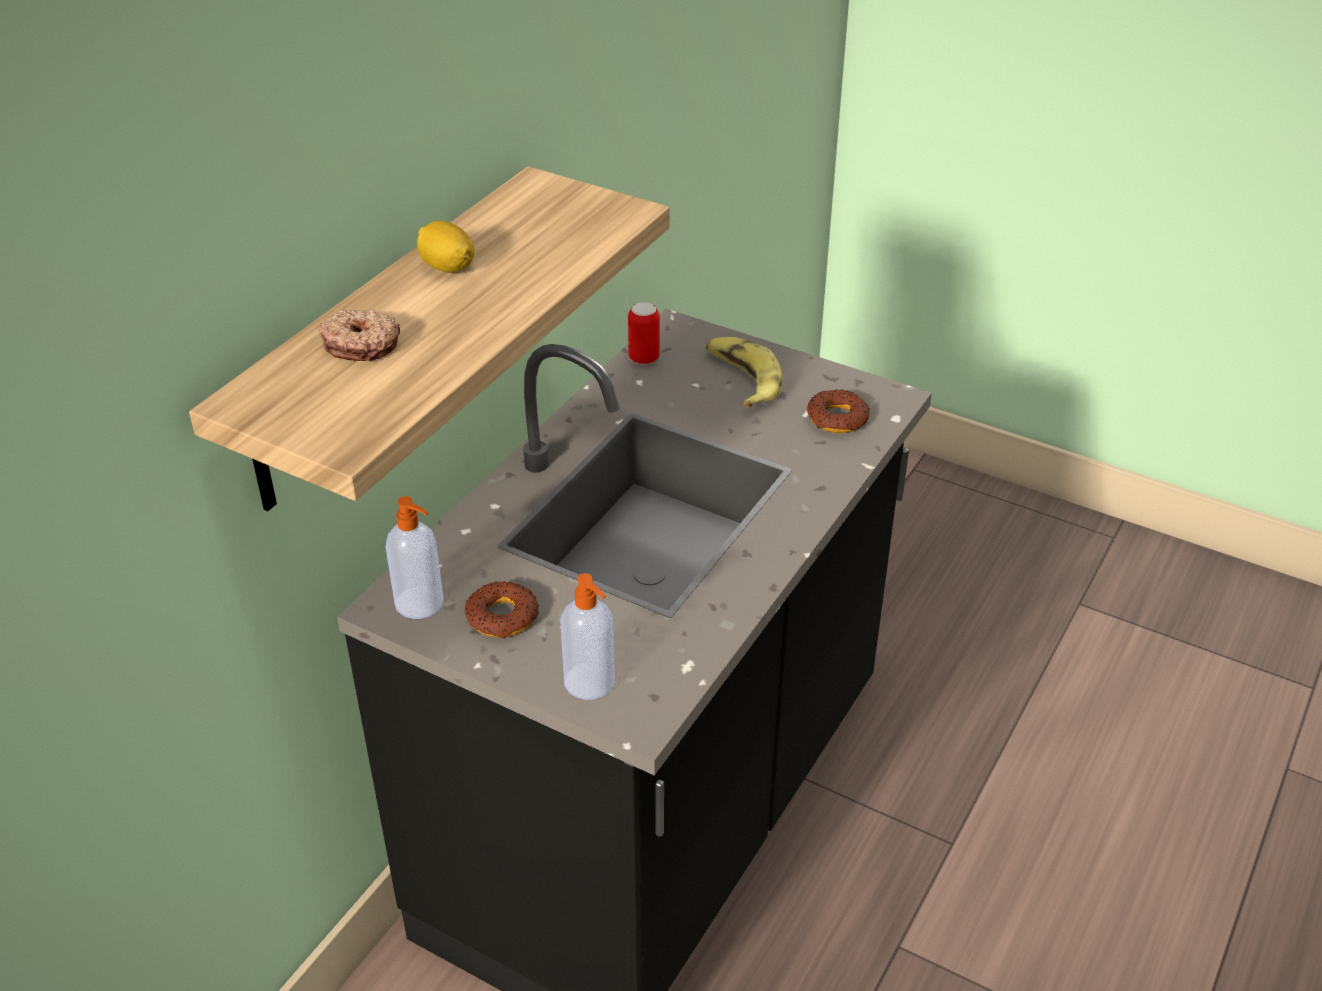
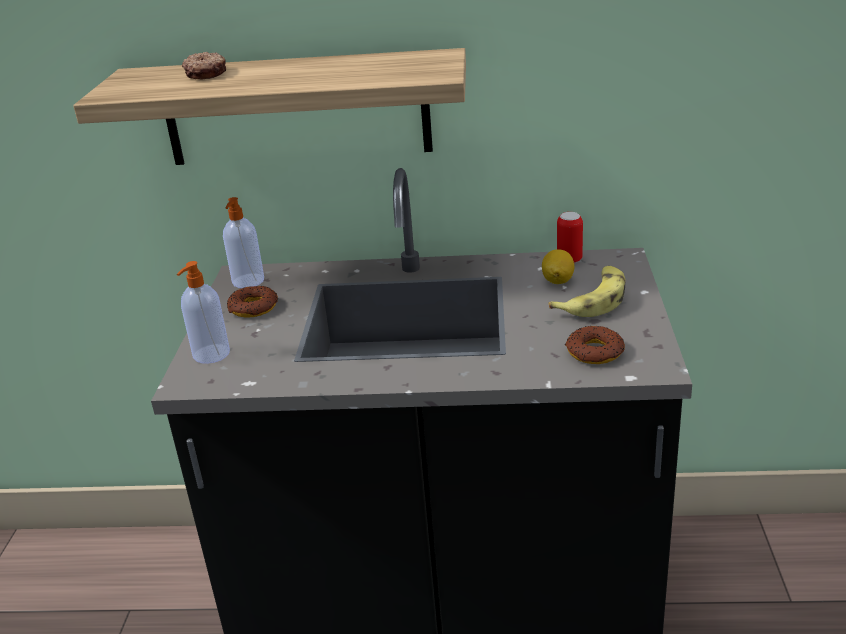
camera: 65 degrees right, 10 degrees down
lemon [417,221,474,273] -> lemon moved to [542,249,575,284]

